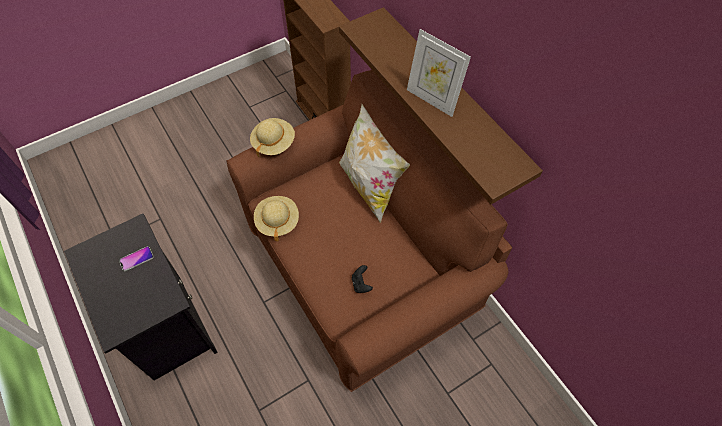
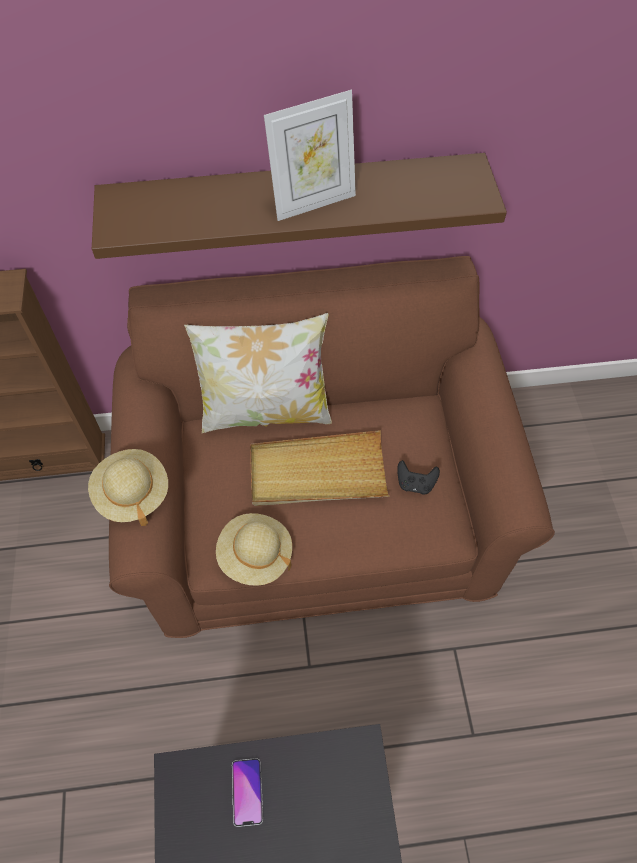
camera: 65 degrees left, 0 degrees up
none -> beige tray [250,430,390,506]

